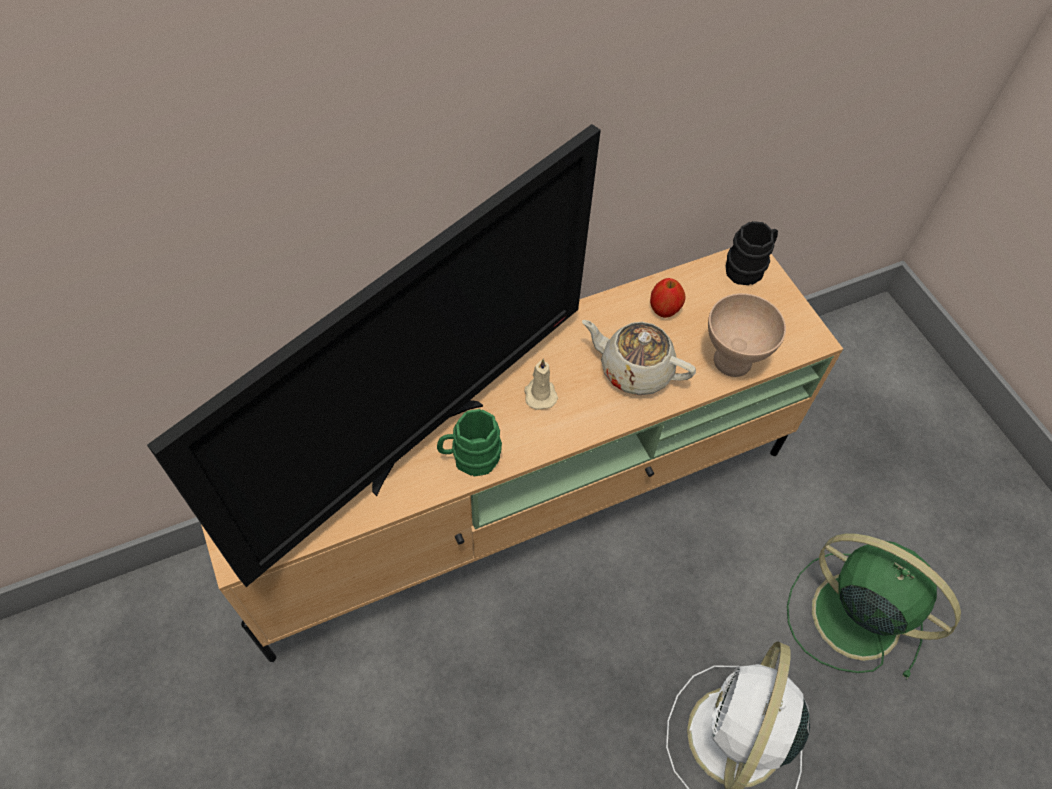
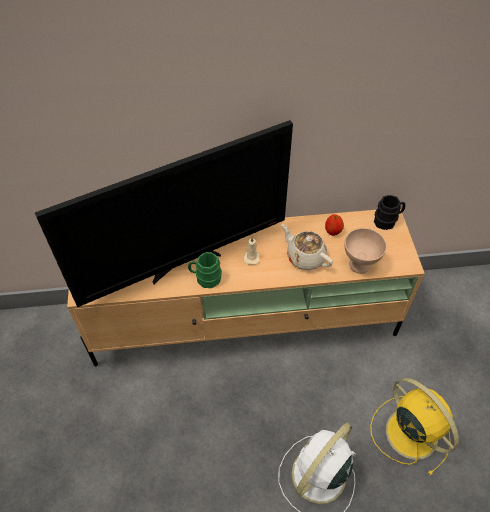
camera: 20 degrees right, 5 degrees down
green fan [787,534,961,680] -> yellow fan [370,378,459,476]

